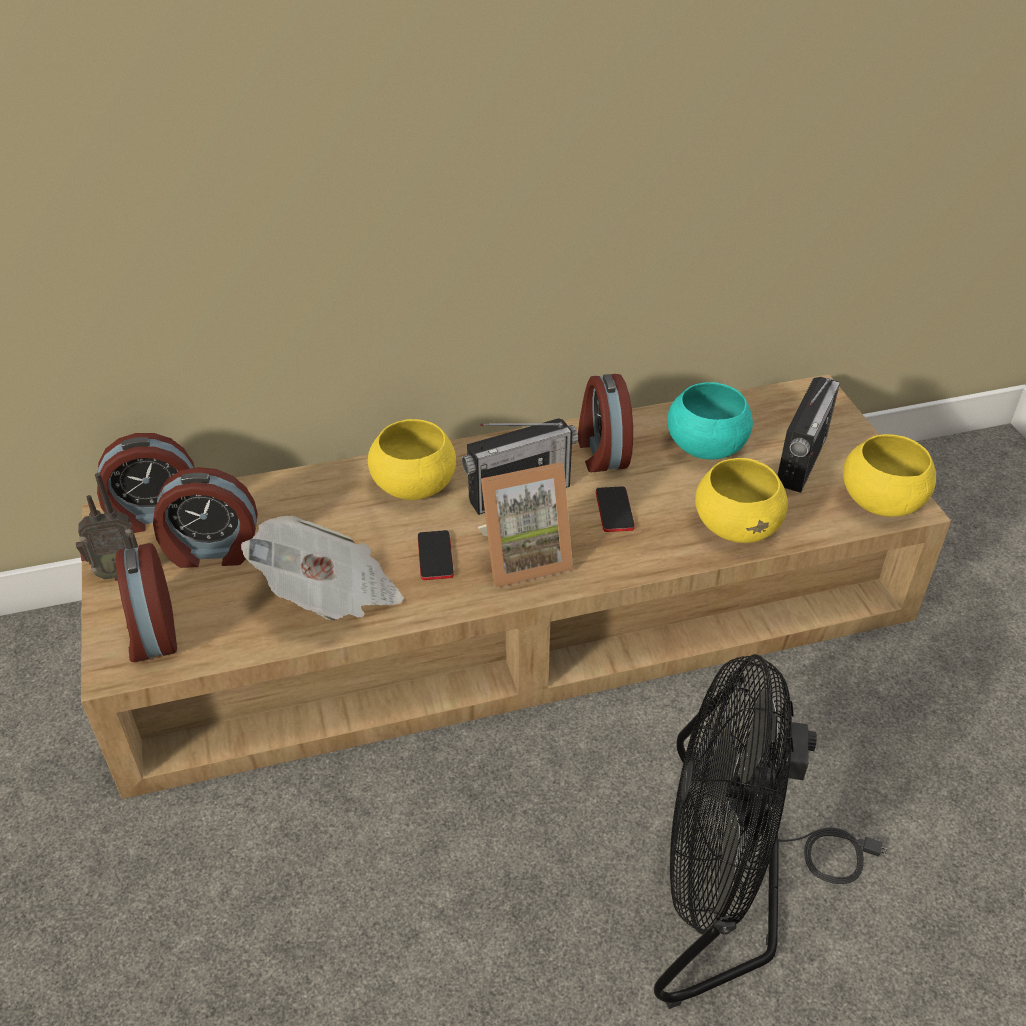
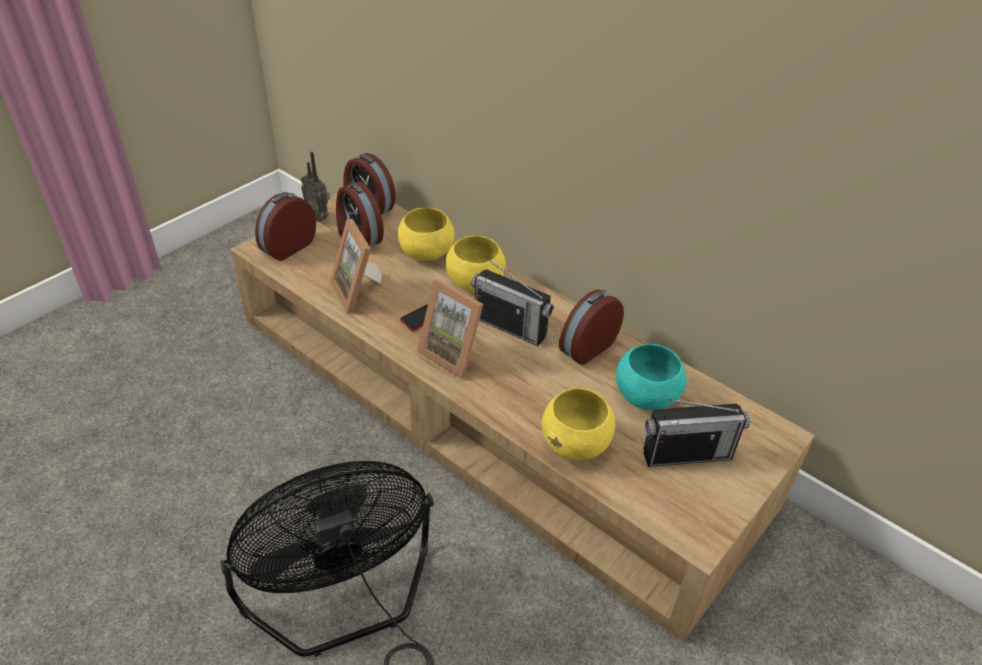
camera: 55 degrees right, 0 degrees up
newspaper [241,516,404,621] -> picture frame [330,219,382,313]
phone [596,486,635,532] -> none
yellow bowl [843,434,936,517] -> yellow bowl moved to [398,208,455,261]

